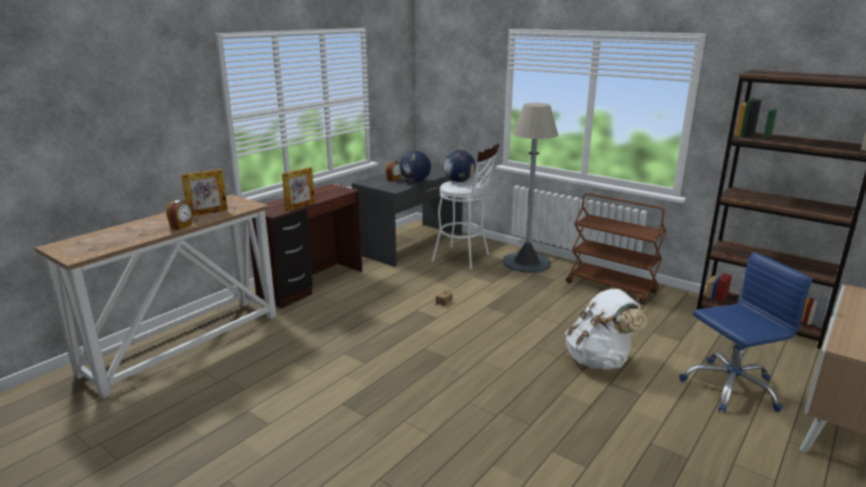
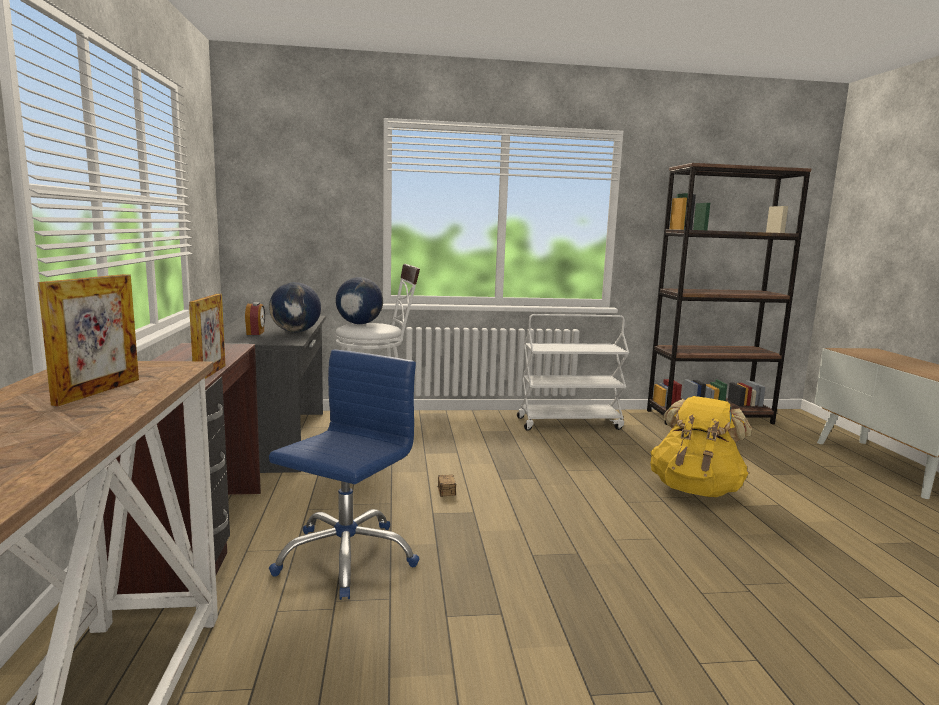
camera: 45 degrees left, 10 degrees down
alarm clock [166,200,192,230] -> none
grey floor lamp [503,103,558,273] -> none
white backpack [565,289,647,369] -> yellow backpack [651,396,752,497]
brown cart [566,193,666,304] -> white cart [517,314,629,431]
blue office chair [679,252,812,413] -> blue office chair moved to [269,349,419,600]

